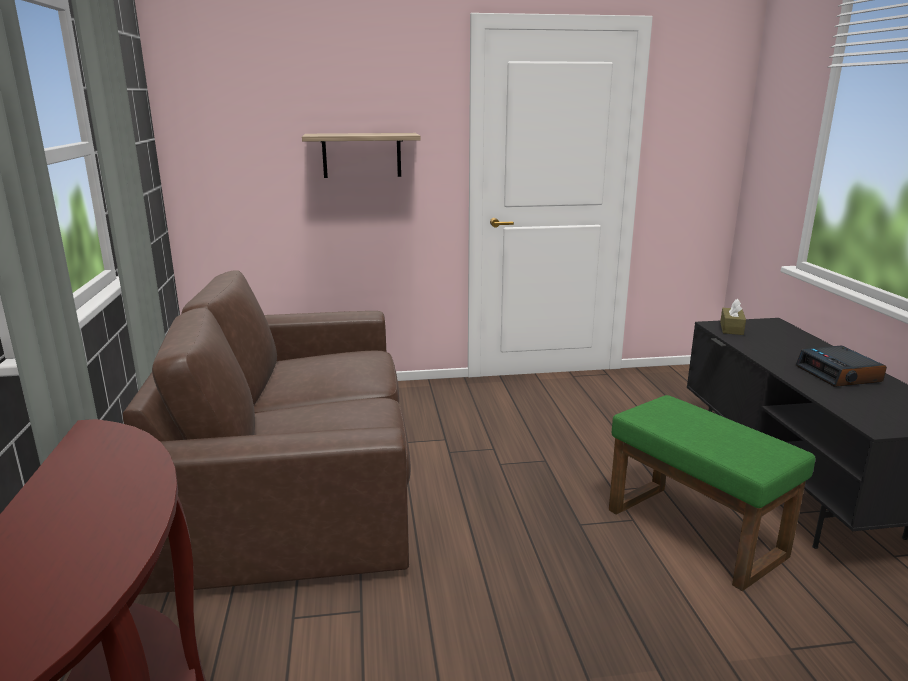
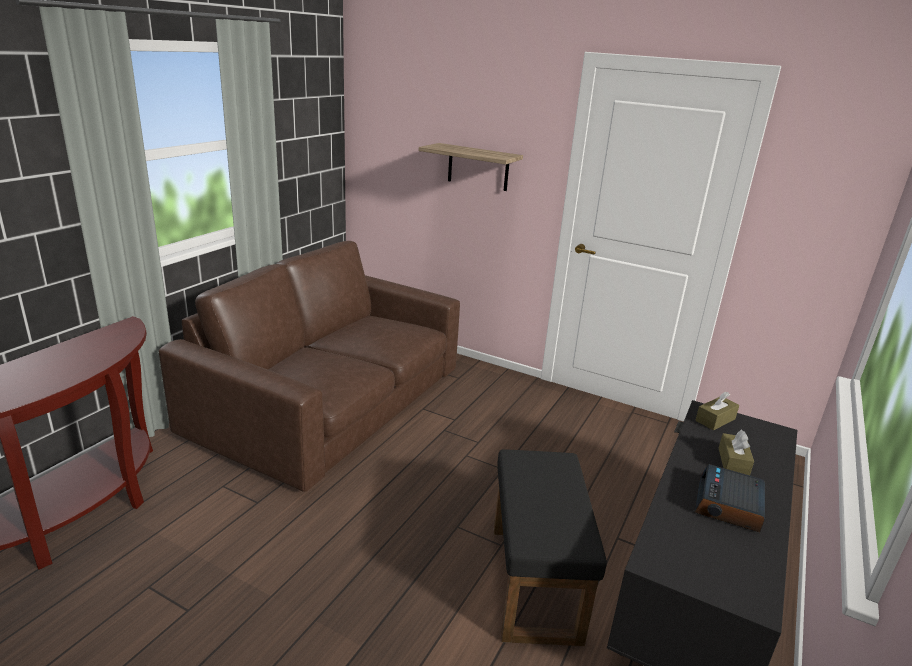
camera: 35 degrees right, 5 degrees up
green ottoman [609,395,816,591] -> black ottoman [494,449,607,646]
none -> brown tissue box [719,430,754,475]

